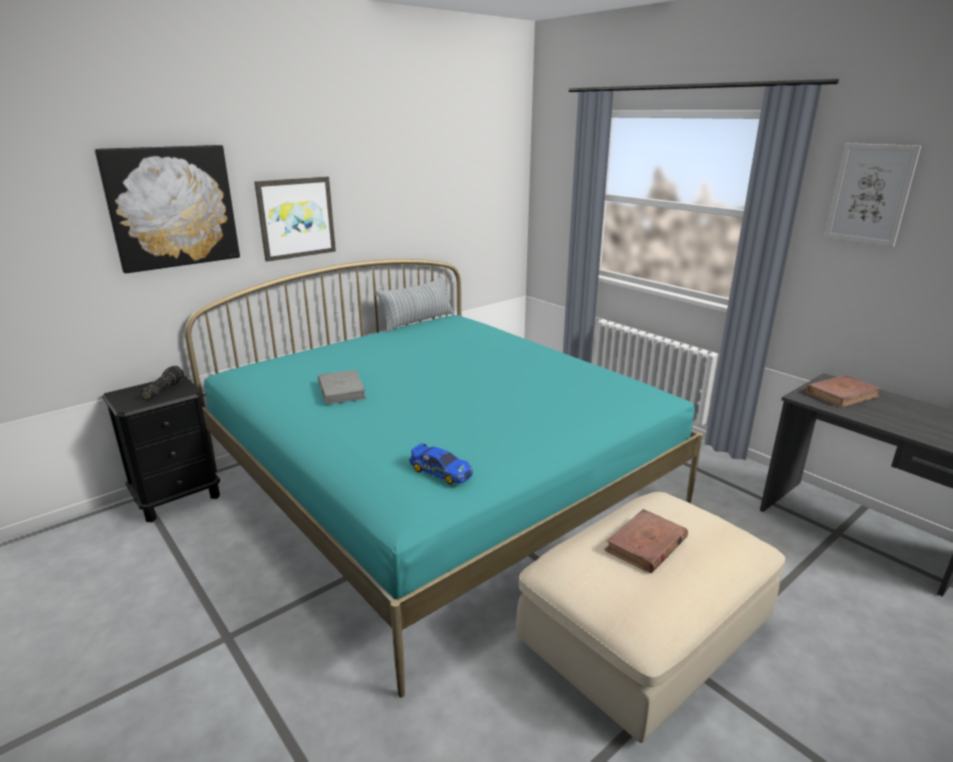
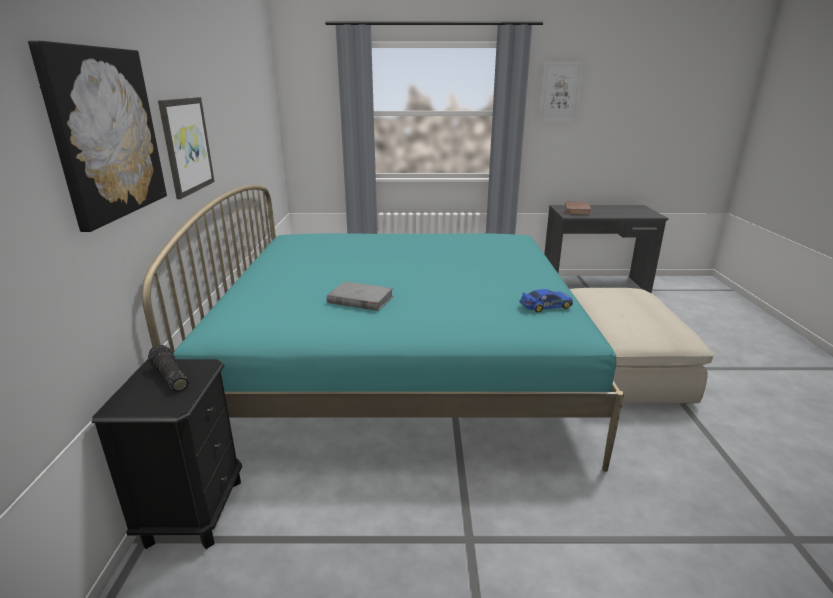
camera: 50 degrees left, 0 degrees up
pillow [376,275,454,332] -> none
brown book [604,509,688,573] -> none

